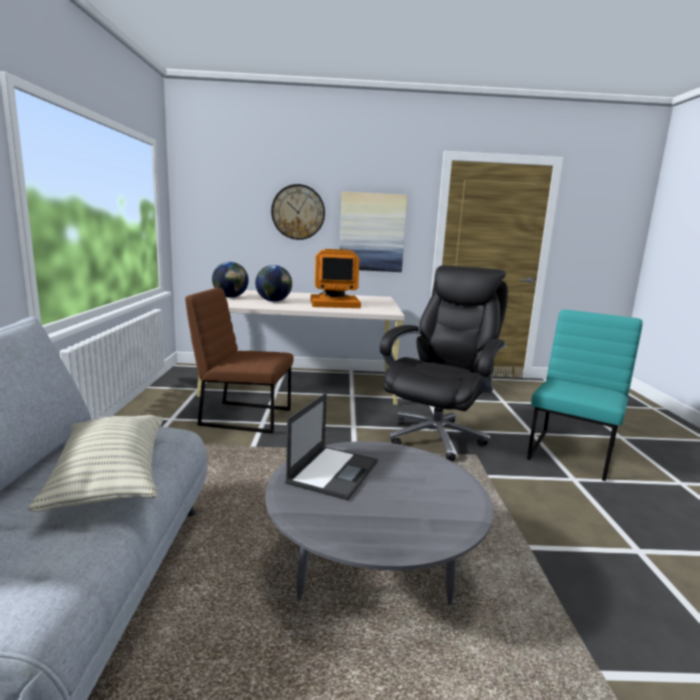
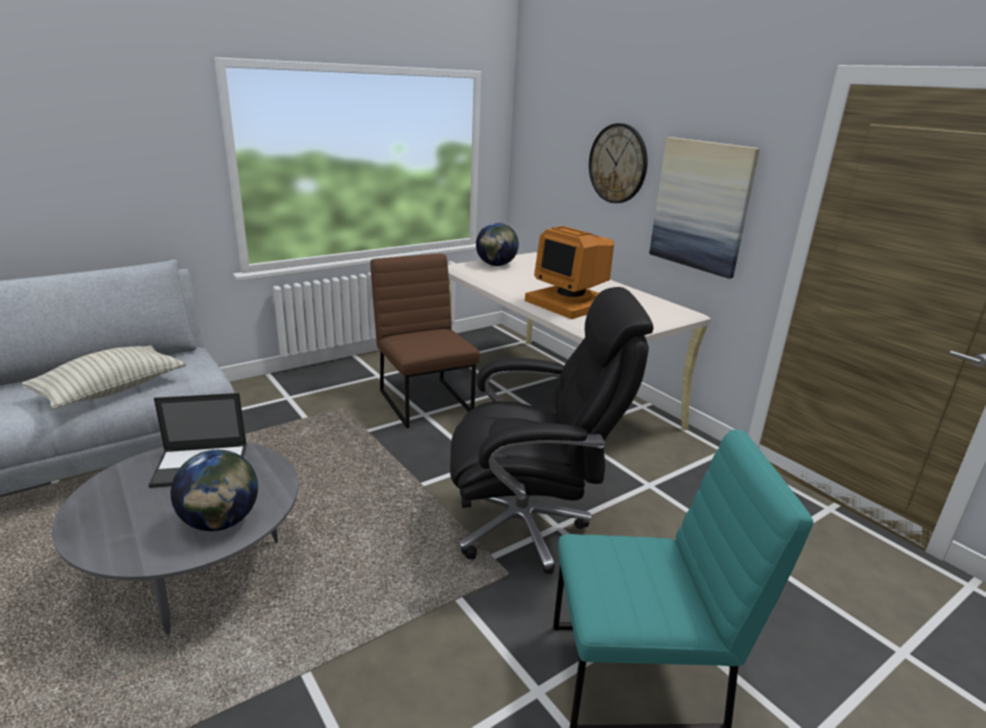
camera: 55 degrees right, 10 degrees up
globe [255,265,292,302] -> globe moved to [171,450,258,531]

